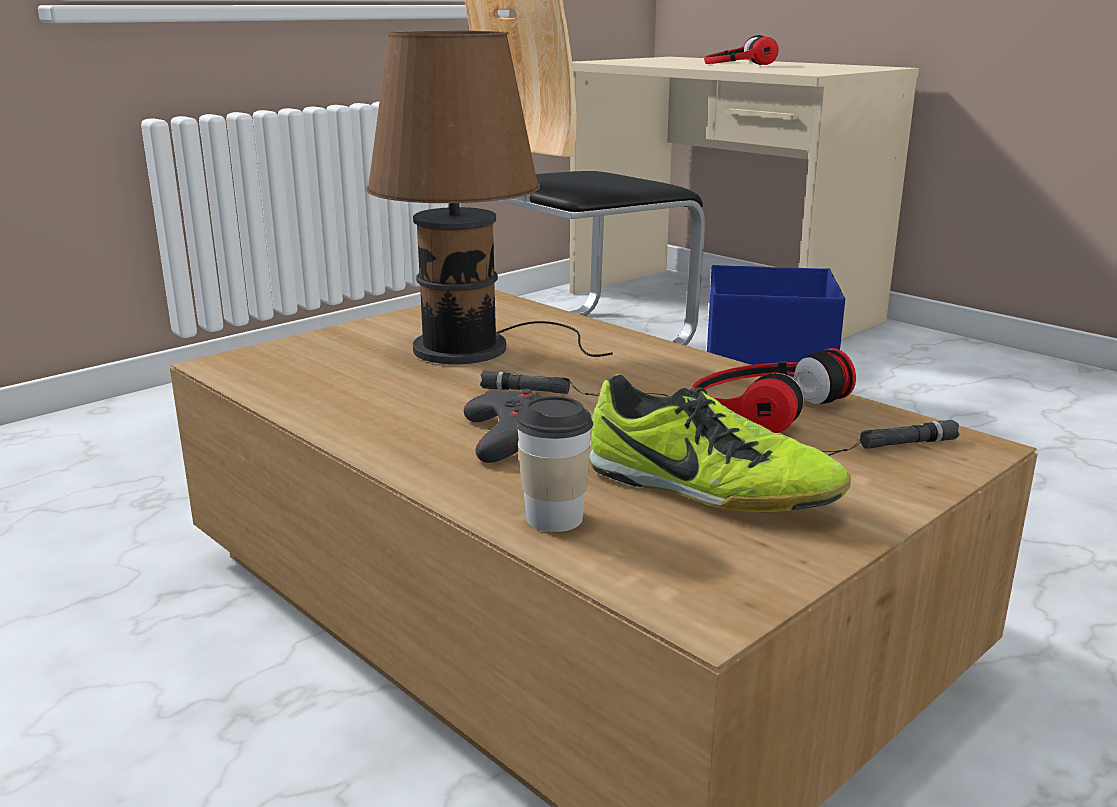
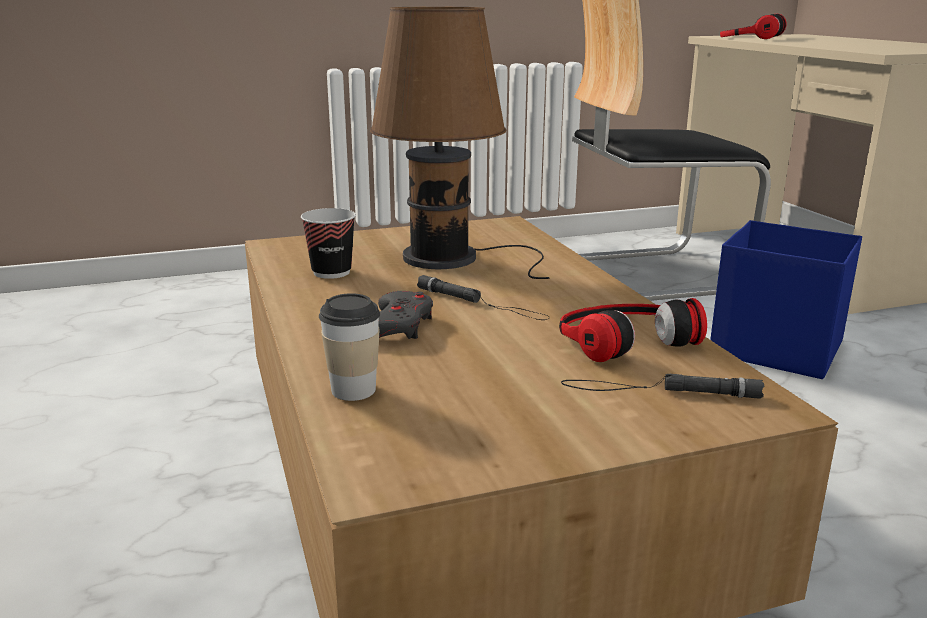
camera: 25 degrees right, 0 degrees up
shoe [589,374,851,512] -> none
headphones [704,35,779,65] -> headphones moved to [720,14,787,39]
none -> cup [301,208,356,279]

